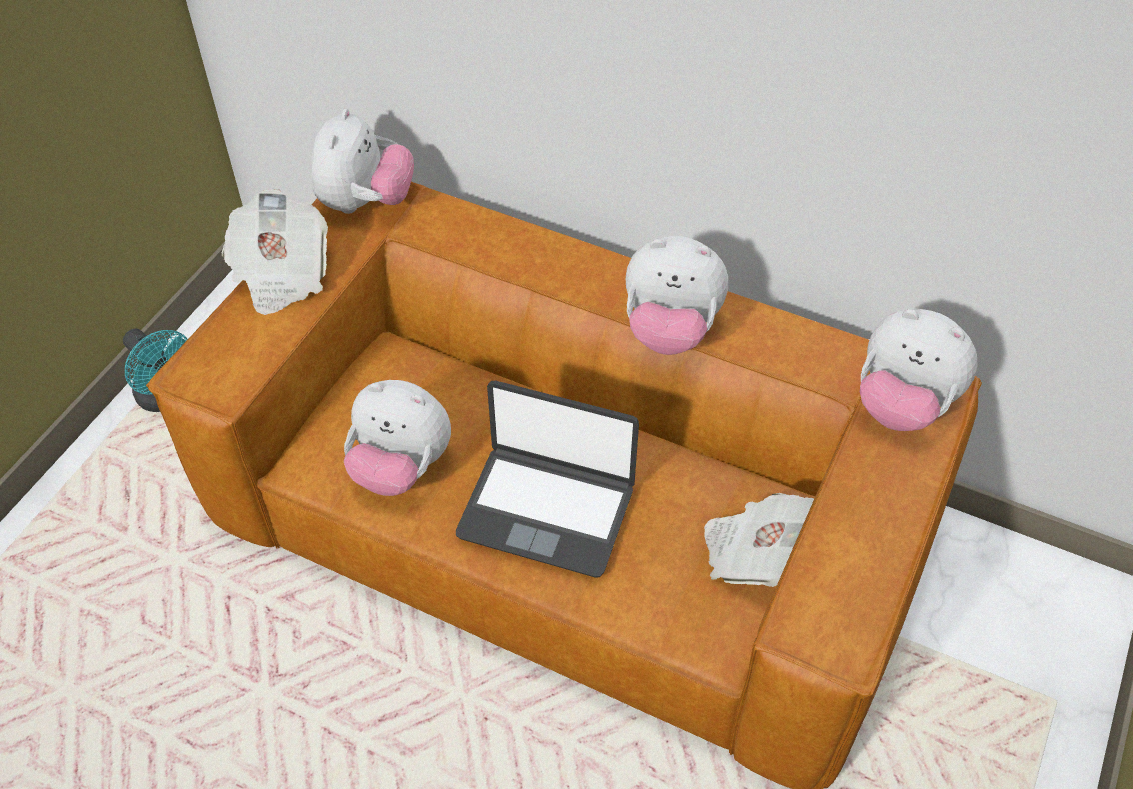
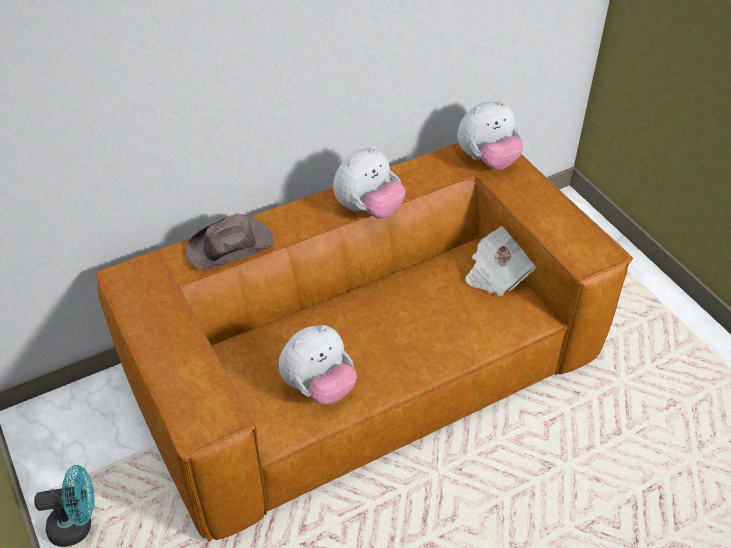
camera: 55 degrees left, 5 degrees down
newspaper [221,189,328,315] -> none
plush toy [311,109,414,214] -> none
laptop [456,381,639,577] -> none
none -> brown hat [185,213,274,270]

